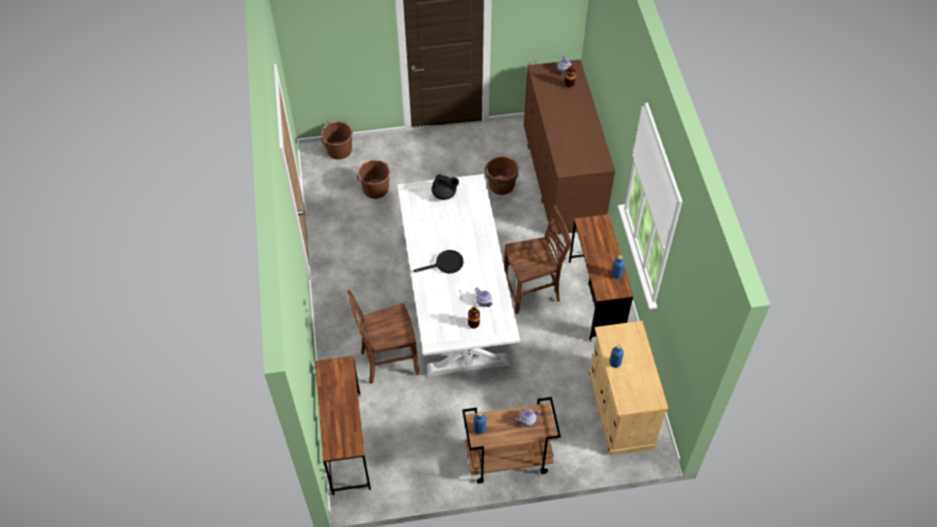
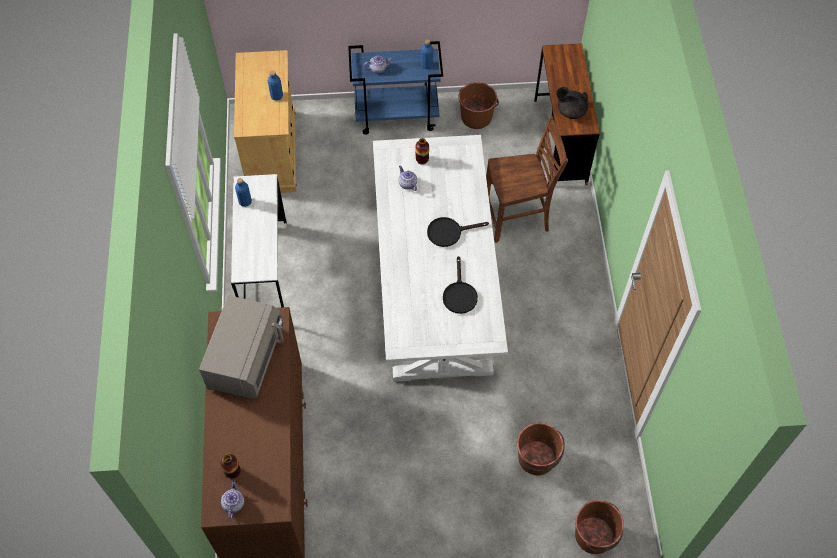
camera: 175 degrees left, 5 degrees up
black teapot [432,174,459,200] -> black teapot moved to [556,87,588,119]
brown cart [462,397,561,484] -> blue cart [348,41,443,135]
brown bucket [485,156,519,195] -> brown bucket moved to [459,82,499,129]
brown chair [504,206,572,314] -> none
brown desk [569,214,633,342] -> white desk [231,174,287,307]
none -> grey microwave [199,295,284,399]
none -> black frying pan [443,256,478,314]

